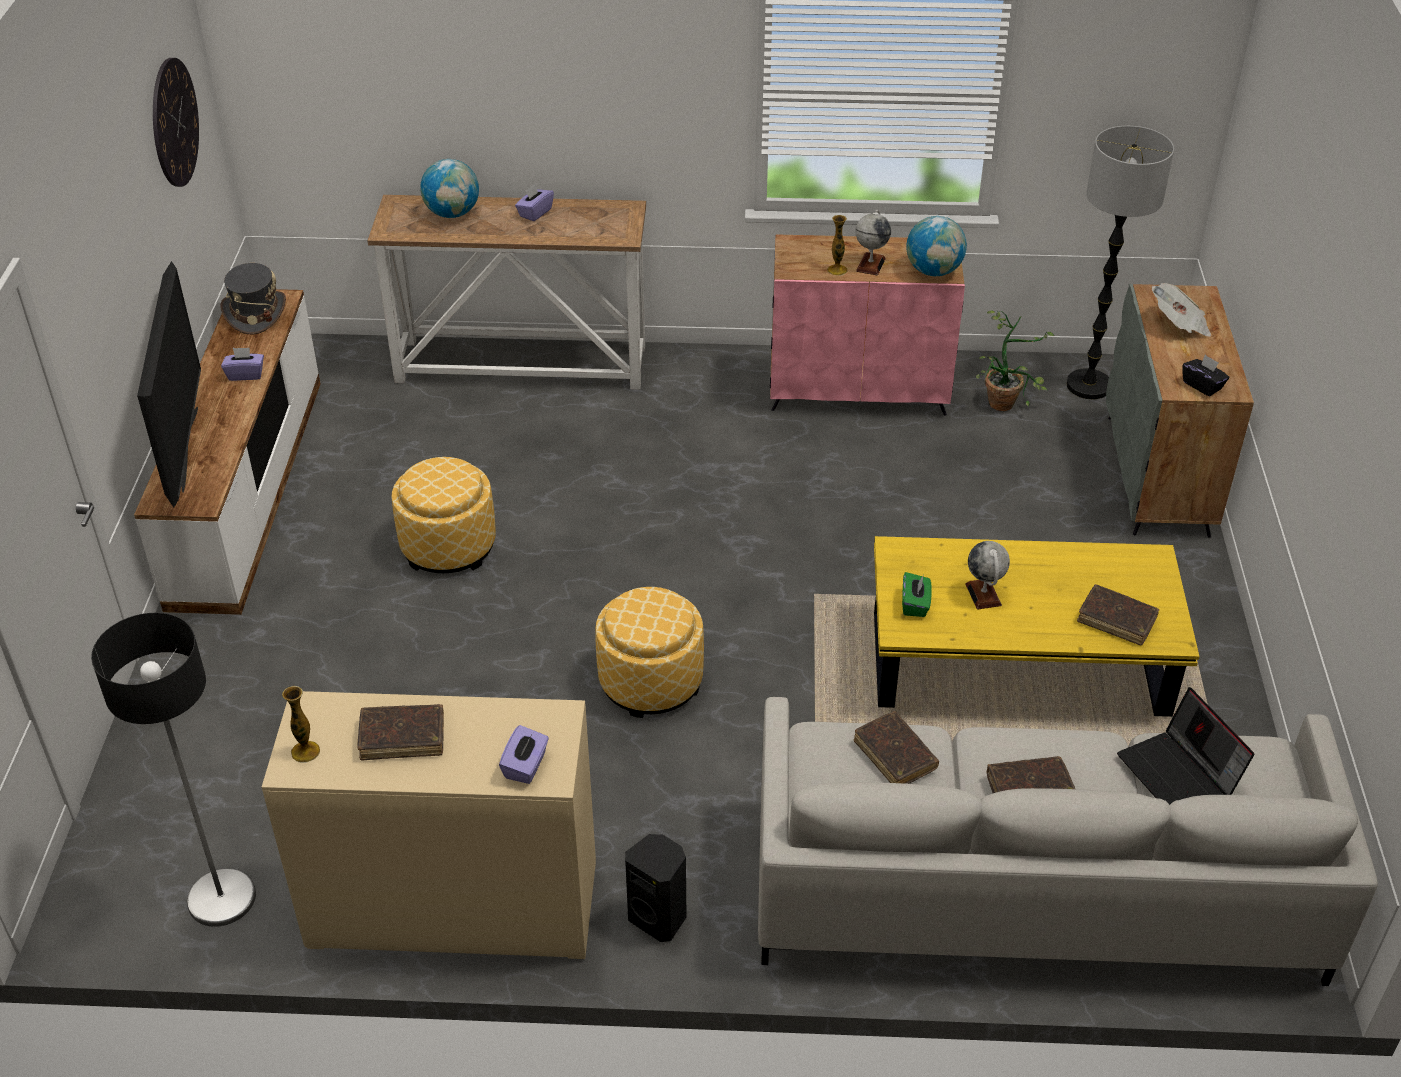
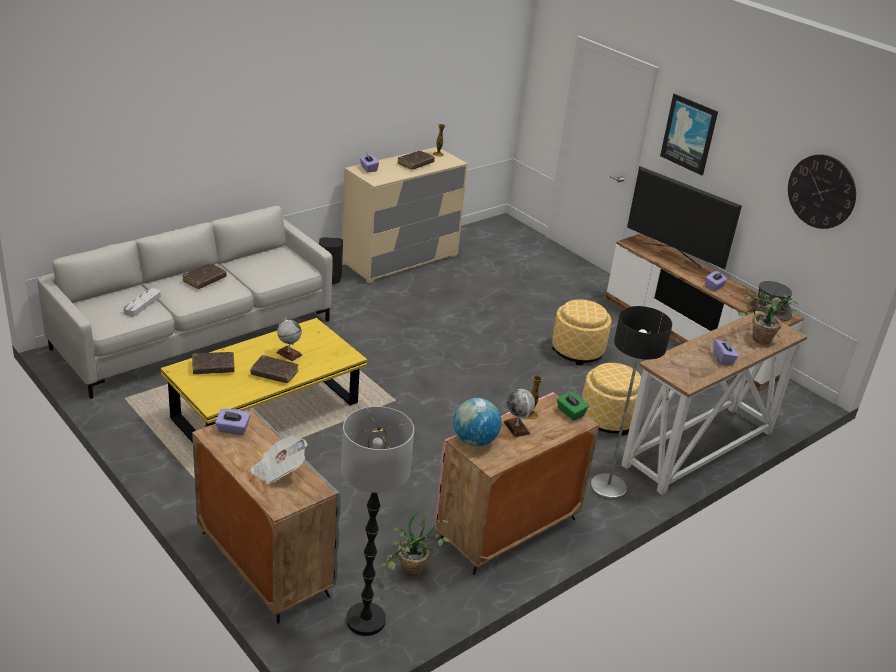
camera: 135 degrees right, 10 degrees down
floor lamp [91,613,256,927] -> floor lamp moved to [590,306,672,500]
globe [420,159,479,218] -> potted plant [738,285,798,345]
ottoman [595,587,704,718] -> ottoman moved to [582,363,641,436]
brown book [854,711,939,784] -> brown book moved to [250,355,299,383]
green tissue box [902,572,932,617] -> green tissue box moved to [557,391,589,420]
laptop [1117,687,1254,805] -> grey tray [123,288,161,317]
black tissue box [1182,355,1229,396] -> purple tissue box [215,409,250,435]
none -> picture [660,94,718,175]

